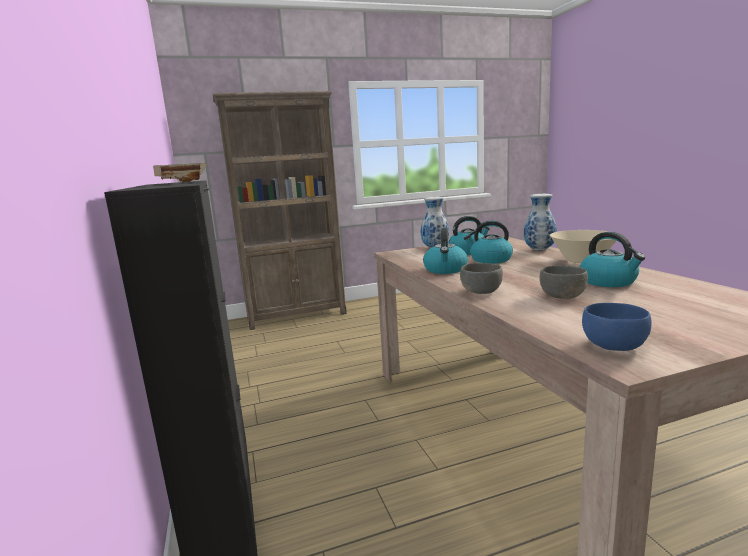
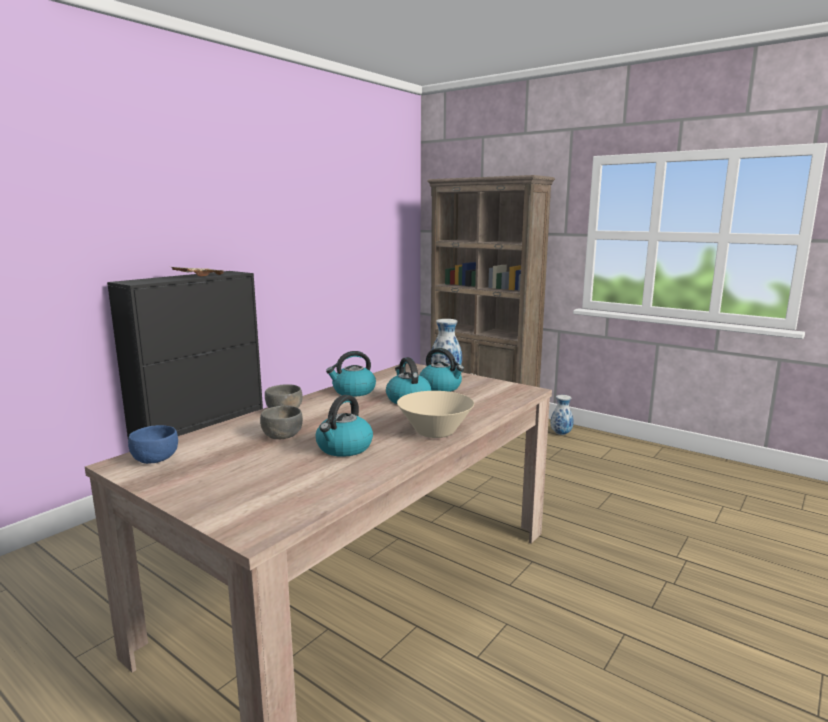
camera: 55 degrees right, 0 degrees up
vase [524,194,557,251] -> vase moved to [551,395,574,435]

